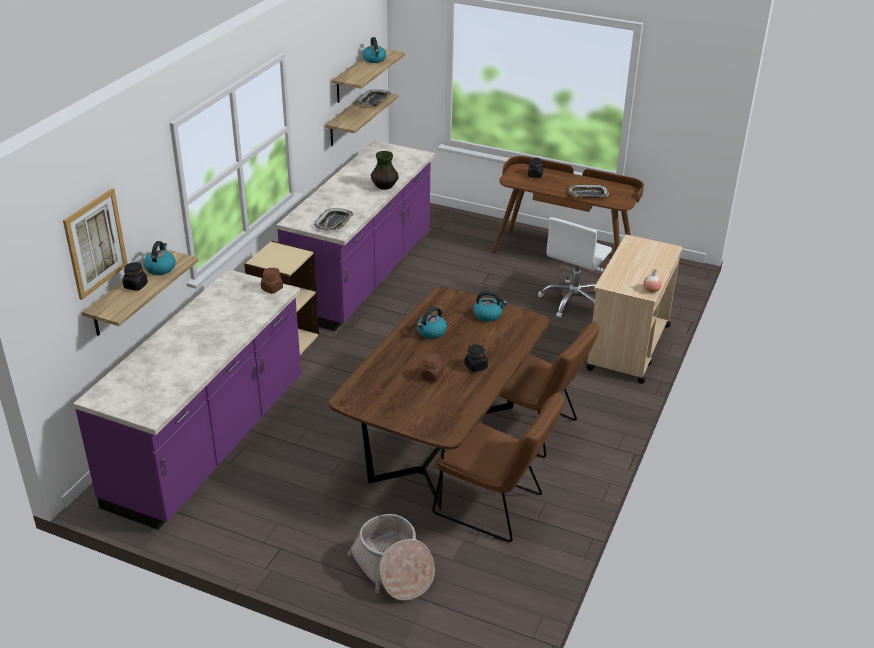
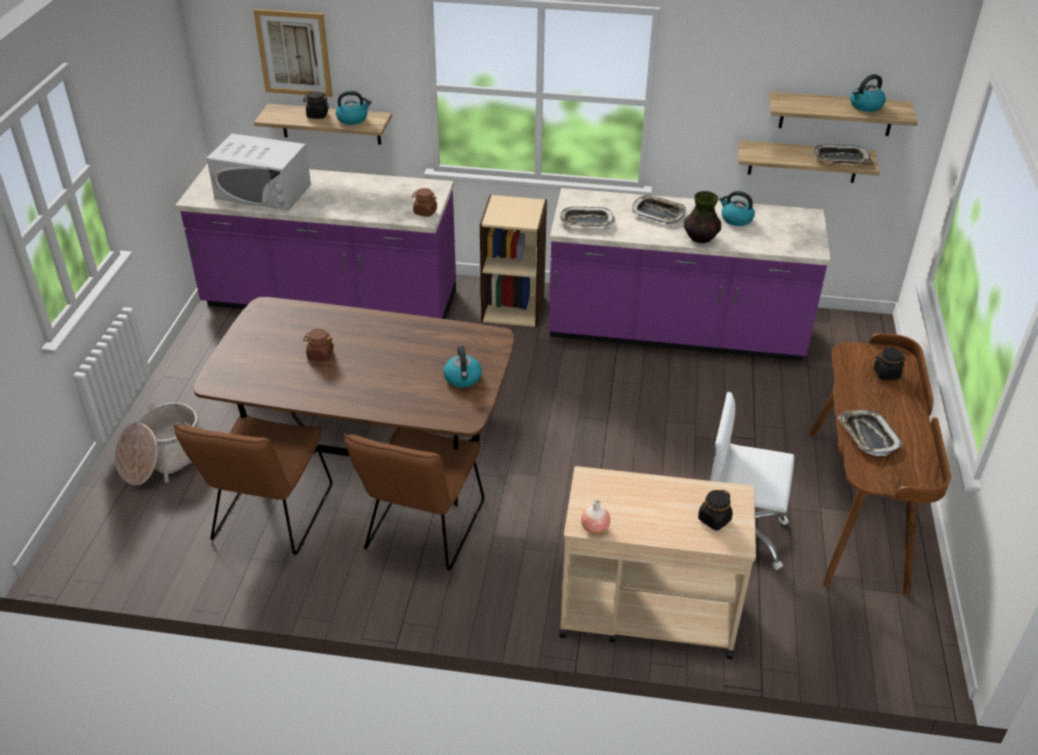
camera: 75 degrees right, 5 degrees up
kettle [417,307,447,339] -> kettle moved to [719,191,755,226]
black jar [464,344,488,372] -> black jar moved to [698,490,733,530]
none -> white microwave [207,133,311,210]
none -> tray [632,195,686,224]

